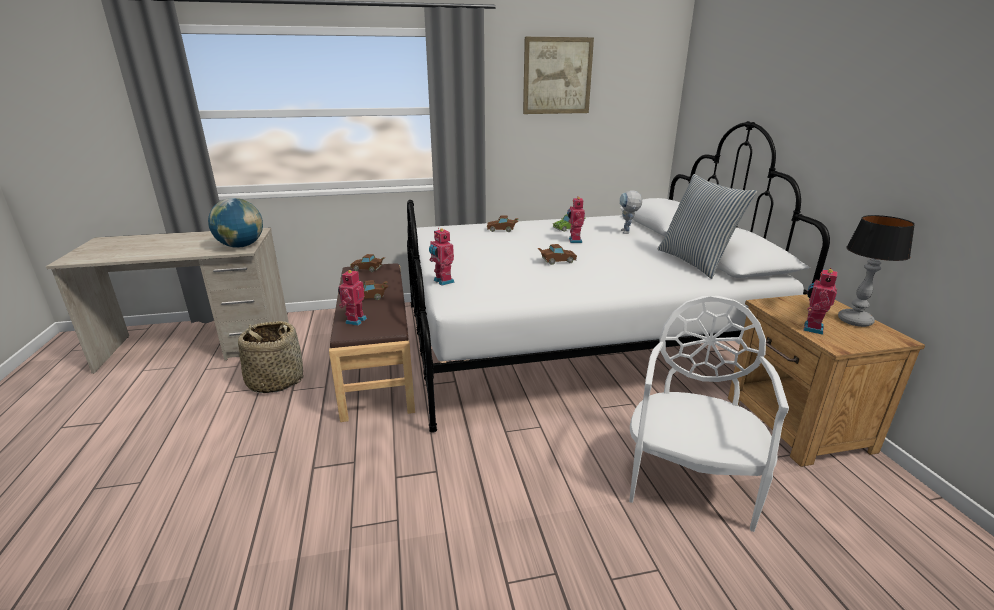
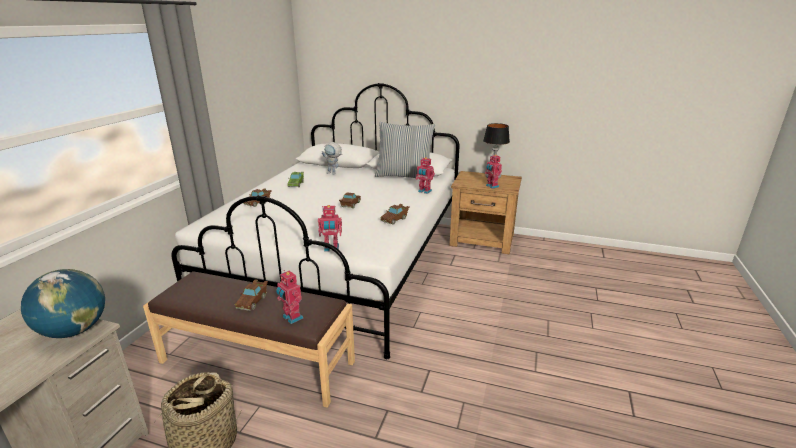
camera: 60 degrees left, 0 degrees up
brown toy car [350,254,385,272] -> brown toy car moved to [380,204,409,225]
picture [523,37,594,114] -> none
toy robot [567,196,585,243] -> toy robot moved to [416,157,435,194]
white chair [629,296,789,532] -> none

